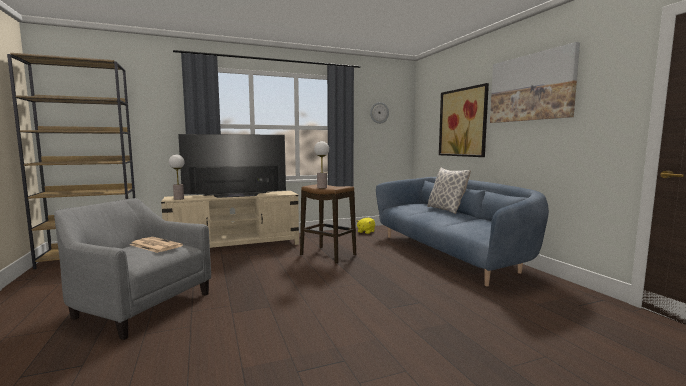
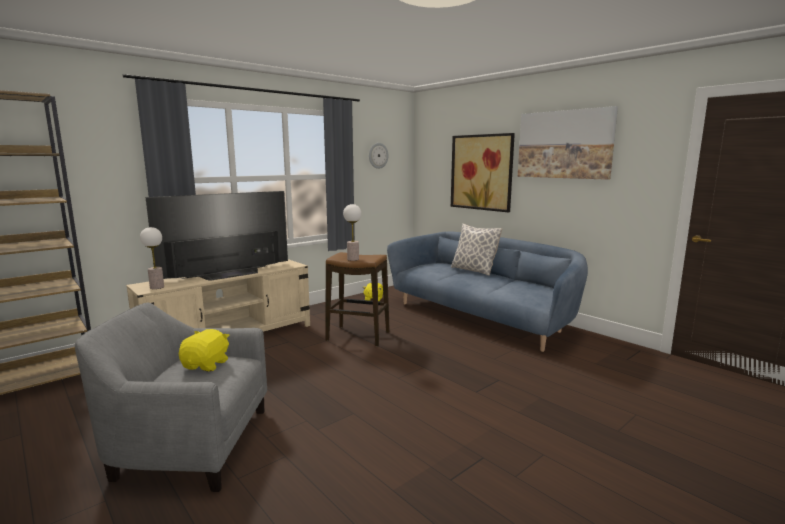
camera: 20 degrees left, 5 degrees up
newspaper [130,237,183,253] -> yellow plush toy [179,329,230,372]

